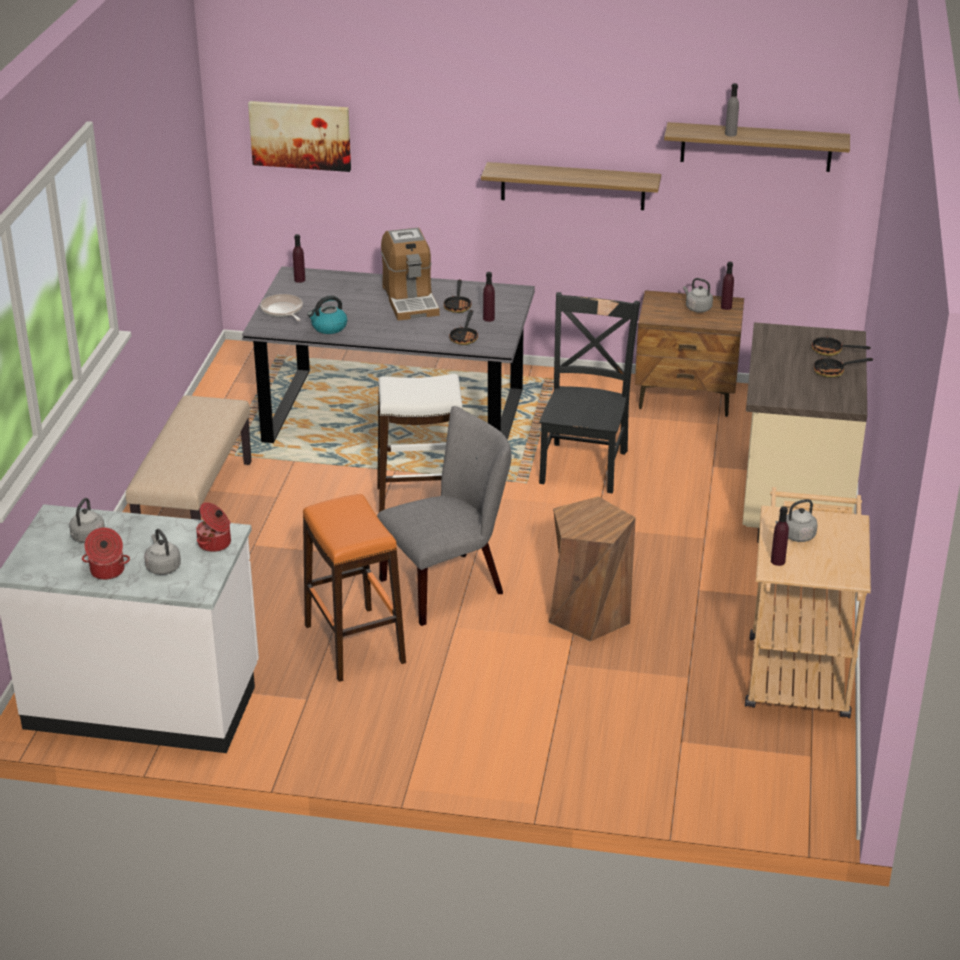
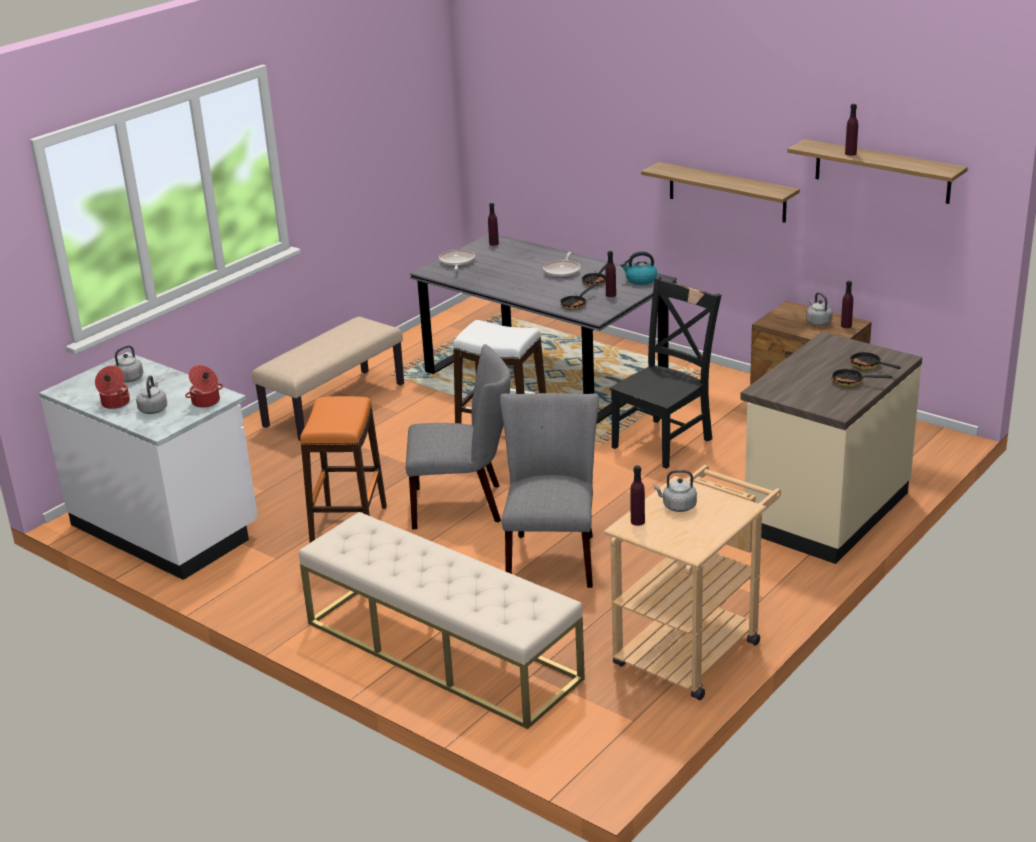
camera: 30 degrees right, 5 degrees down
picture [248,101,351,172] -> none
kettle [307,296,347,334] -> kettle moved to [621,251,657,285]
coffee machine [381,228,440,321] -> frying pan [543,252,580,278]
brown stool [549,497,636,641] -> grey chair [500,393,599,588]
grey bottle [725,83,739,136] -> purple bottle [845,104,858,156]
none -> beige bench [299,512,585,729]

